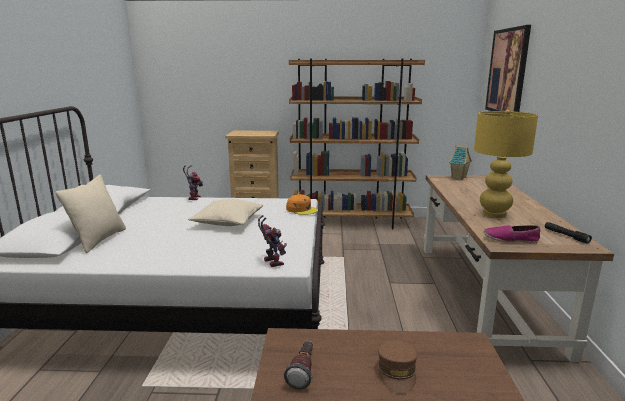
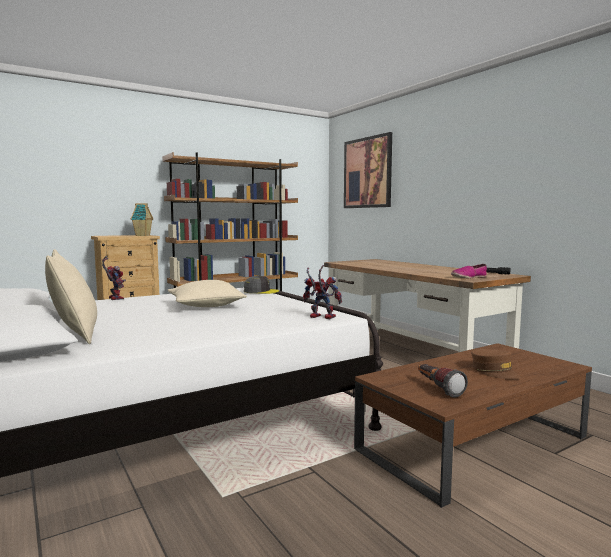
camera: 35 degrees left, 10 degrees down
orange cap [286,194,318,215] -> grey cap [244,276,279,294]
toy house [449,145,472,180] -> toy house moved to [131,203,153,236]
yellow table lamp [474,110,538,218] -> none

